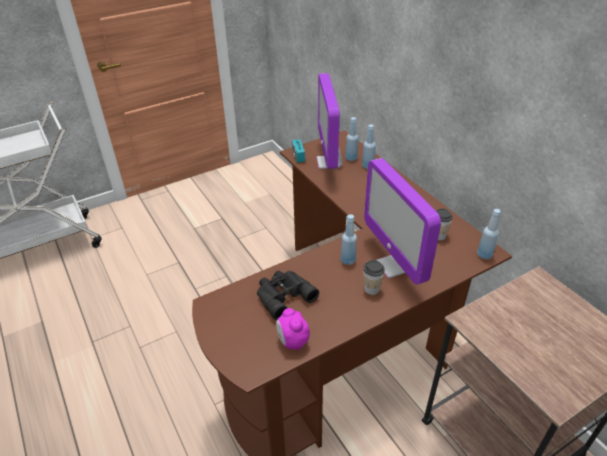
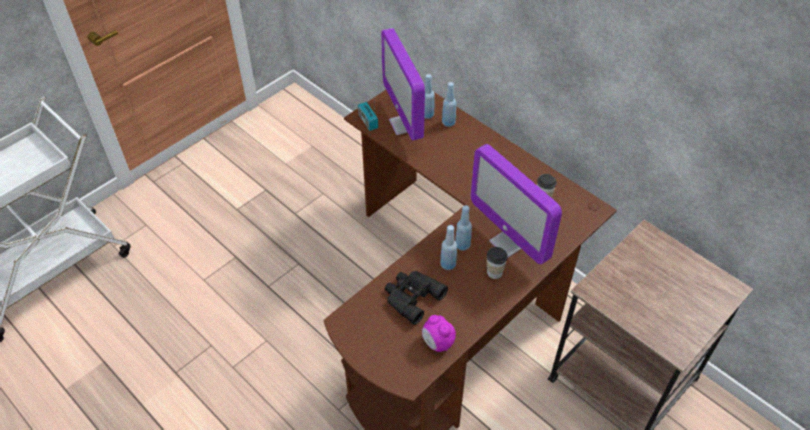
camera: 15 degrees left, 10 degrees up
blue bottle [477,209,501,259] -> blue bottle moved to [440,225,457,270]

